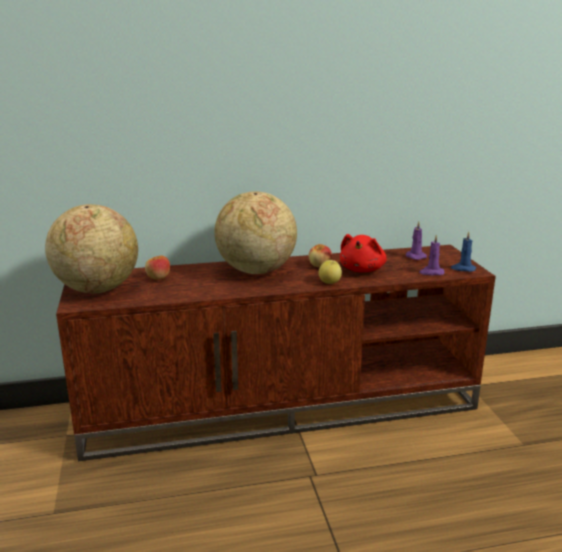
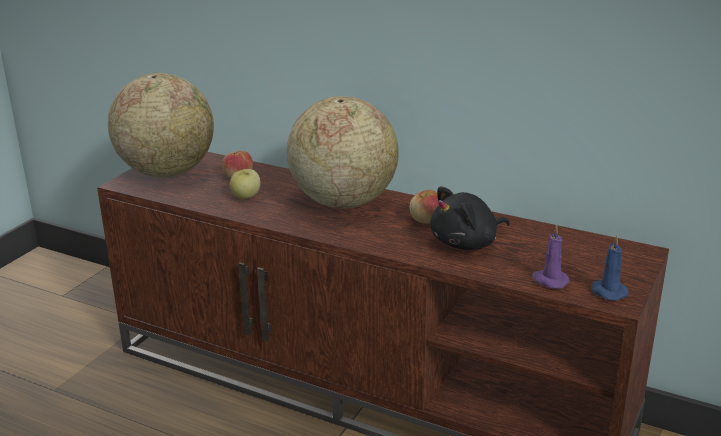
camera: 40 degrees right, 5 degrees up
apple [318,260,342,284] -> apple moved to [230,169,261,199]
red plush toy [340,234,387,272] -> black plush toy [430,186,510,250]
purple candle [406,221,427,260] -> none

